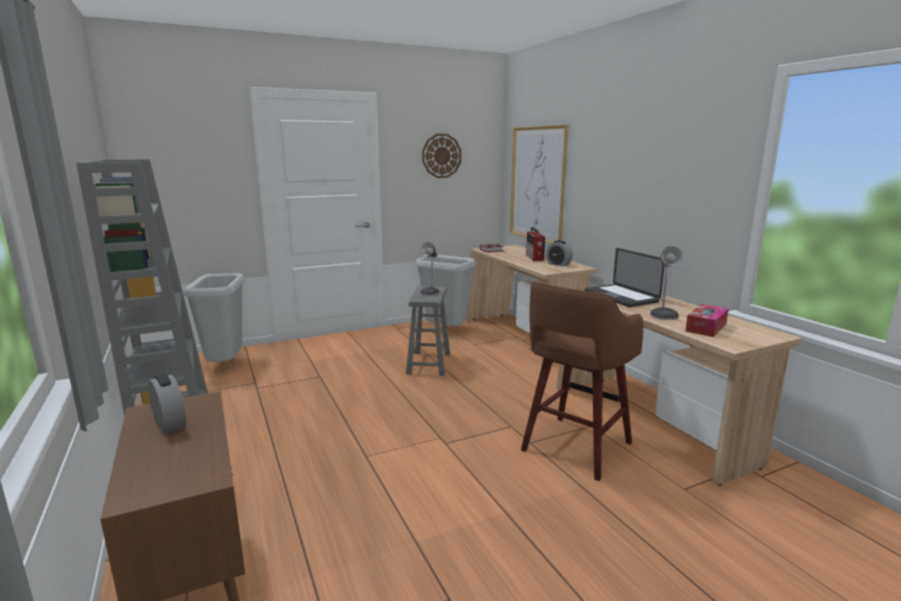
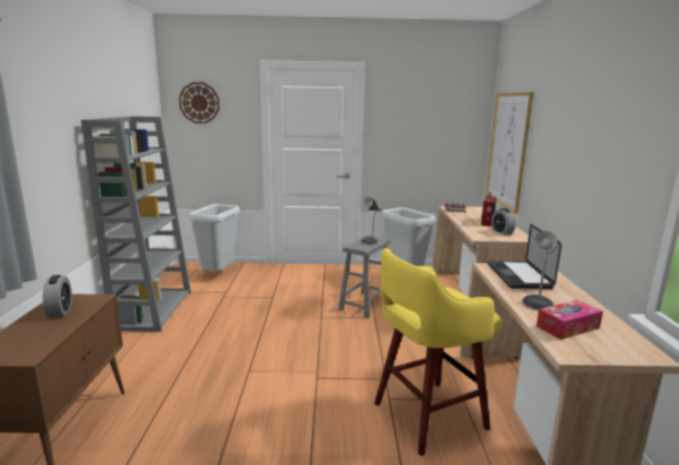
camera: 25 degrees right, 0 degrees up
wall clock [422,134,461,178] -> wall clock moved to [179,82,219,124]
brown stool [521,282,643,481] -> yellow stool [374,248,502,456]

